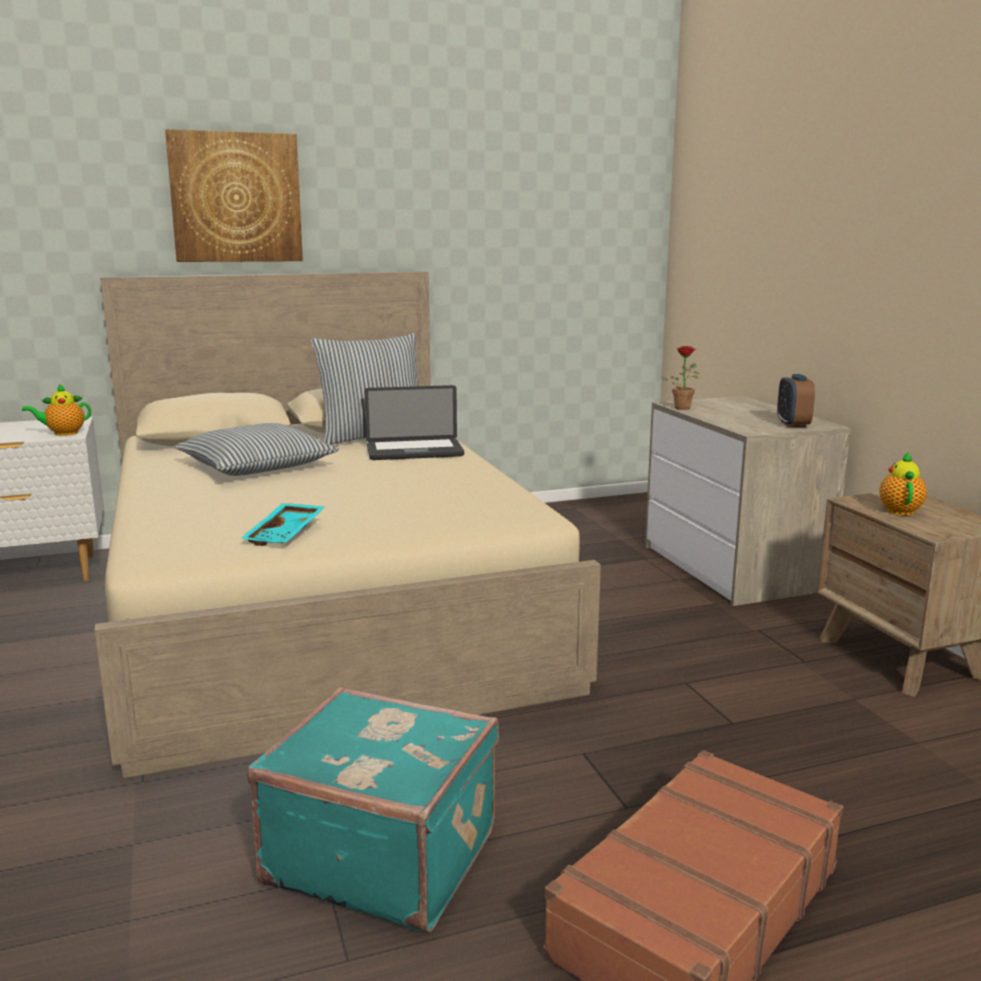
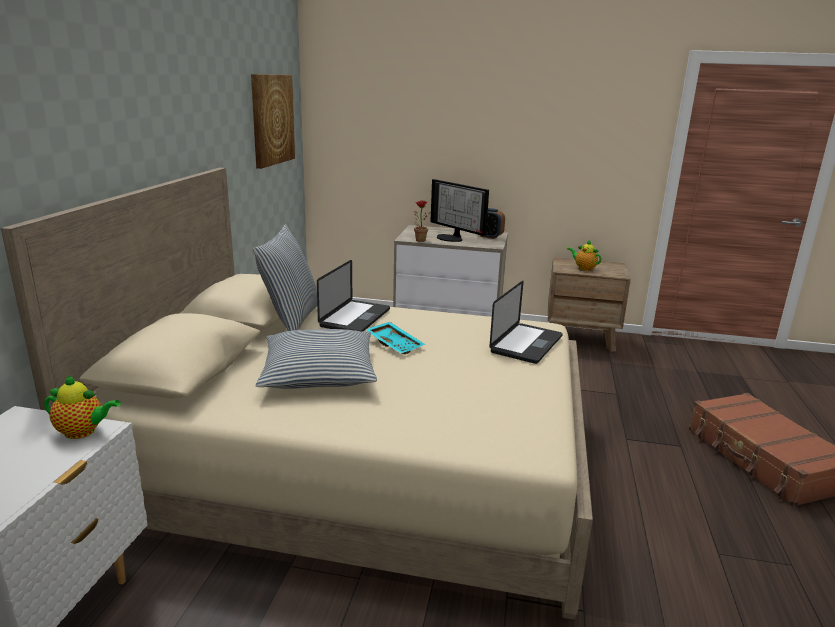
camera: 60 degrees left, 5 degrees up
teapot [22,383,91,436] -> teapot turned 90 degrees counterclockwise [44,375,121,439]
picture [165,129,303,262] -> picture moved to [251,74,295,169]
turquoise tray [240,503,326,546] -> turquoise tray moved to [365,322,425,354]
turquoise suitcase [247,687,499,933] -> none
none -> monitor [430,179,489,242]
none -> laptop [489,281,563,364]

